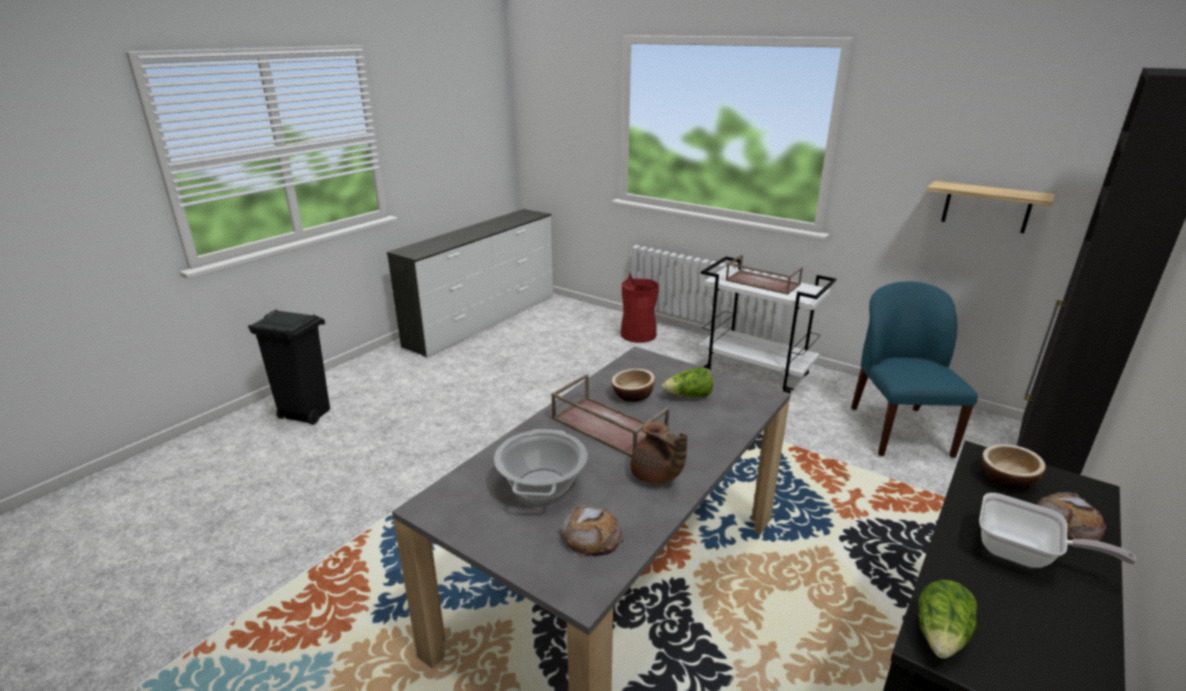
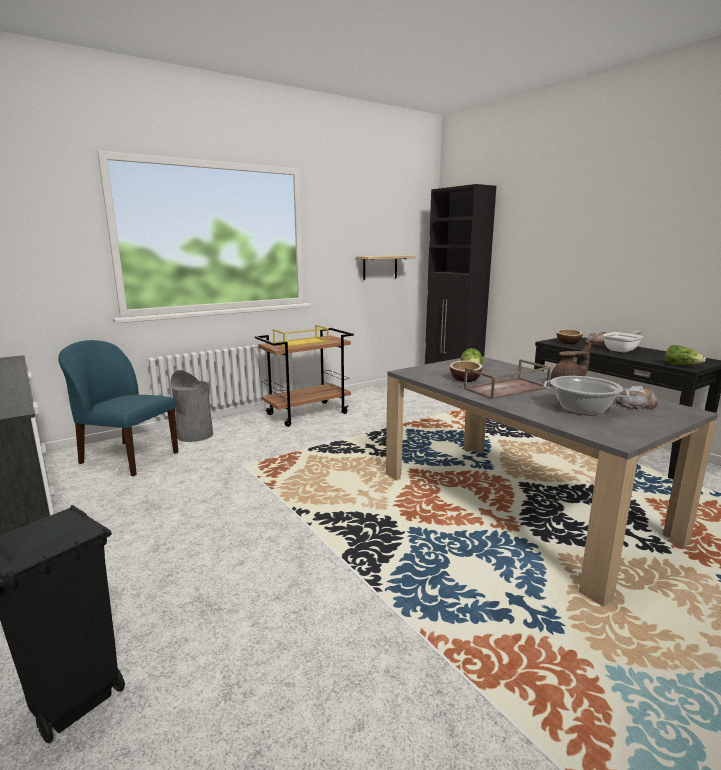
camera: 70 degrees left, 10 degrees down
red trash can [621,272,659,343] -> grey trash can [170,370,213,442]
white cart [699,256,836,394] -> brown cart [255,328,354,427]
brown tray [725,255,803,295] -> yellow tray [273,325,329,347]
blue chair [851,282,978,458] -> blue chair moved to [58,340,178,476]

